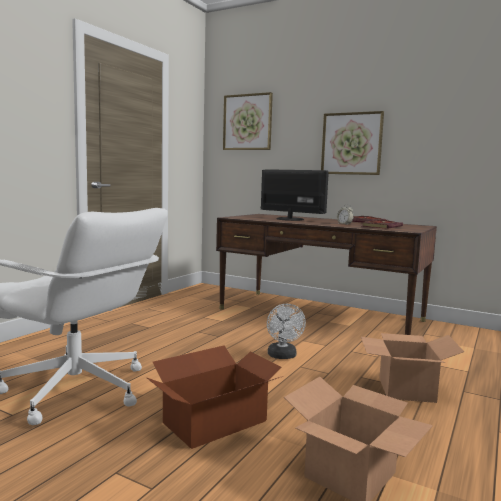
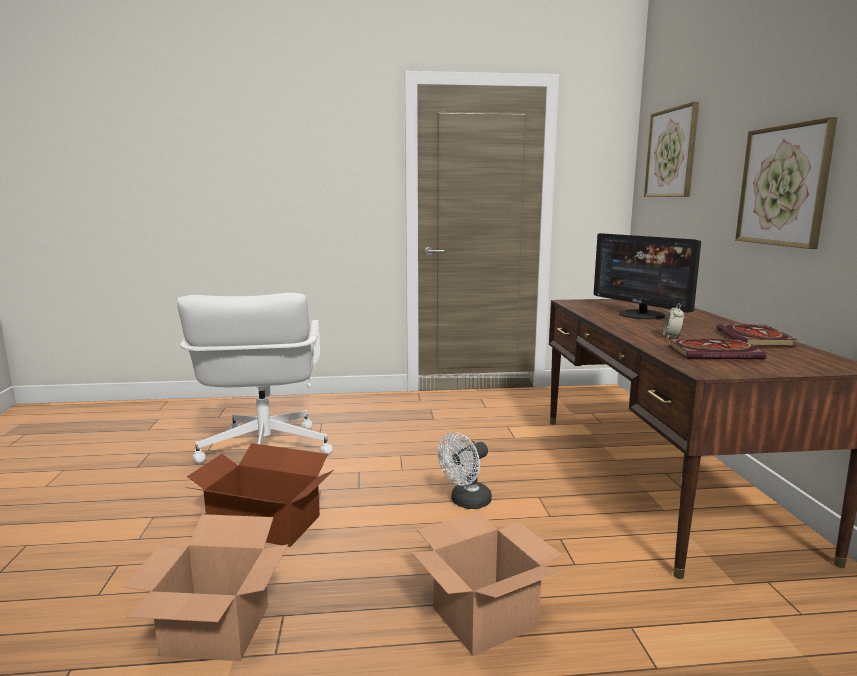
camera: 55 degrees right, 5 degrees up
monitor [261,169,329,221] -> monitor turned 150 degrees clockwise [594,233,701,319]

